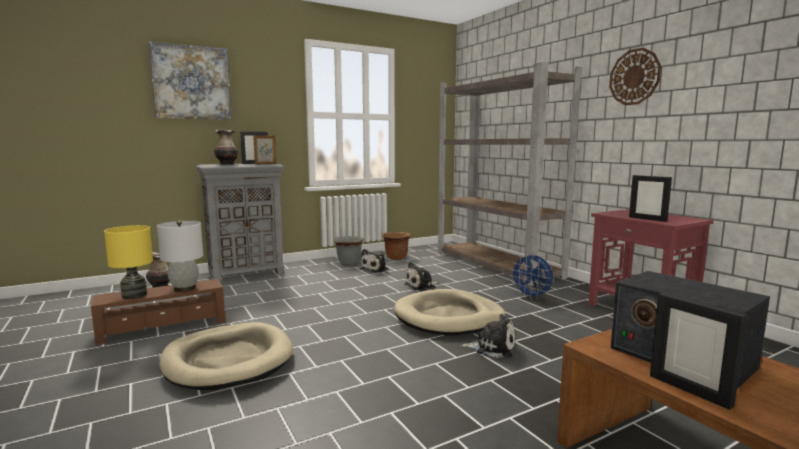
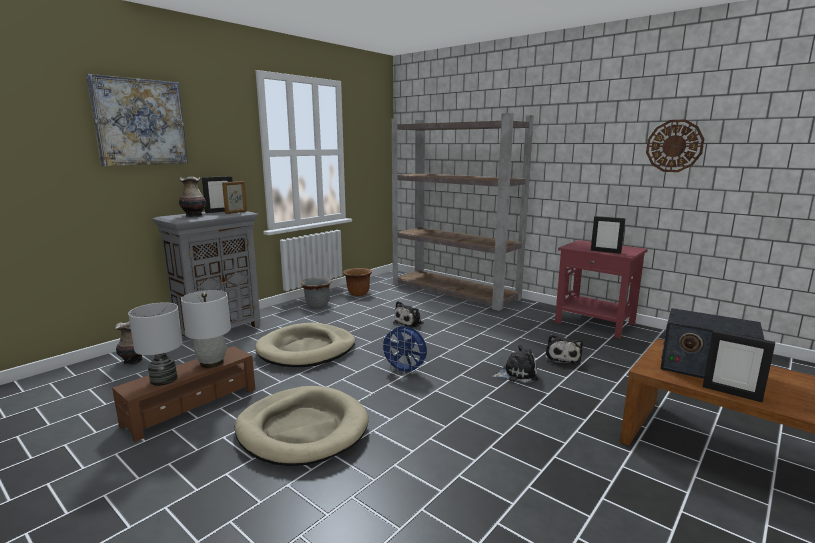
camera: 20 degrees left, 5 degrees up
yellow table lamp [104,225,153,299] -> grey table lamp [128,302,183,386]
plush toy [360,249,389,273] -> plush toy moved to [545,334,583,364]
beige dog bed [394,289,505,335] -> beige dog bed moved to [255,323,355,367]
blue fan [510,255,553,299] -> blue fan moved to [380,326,427,375]
wall clock [609,48,661,105] -> wall clock moved to [646,119,704,172]

